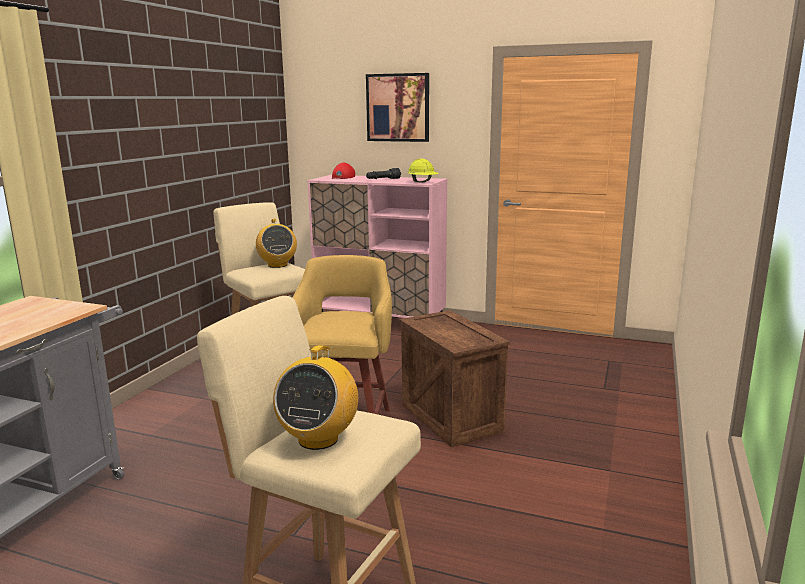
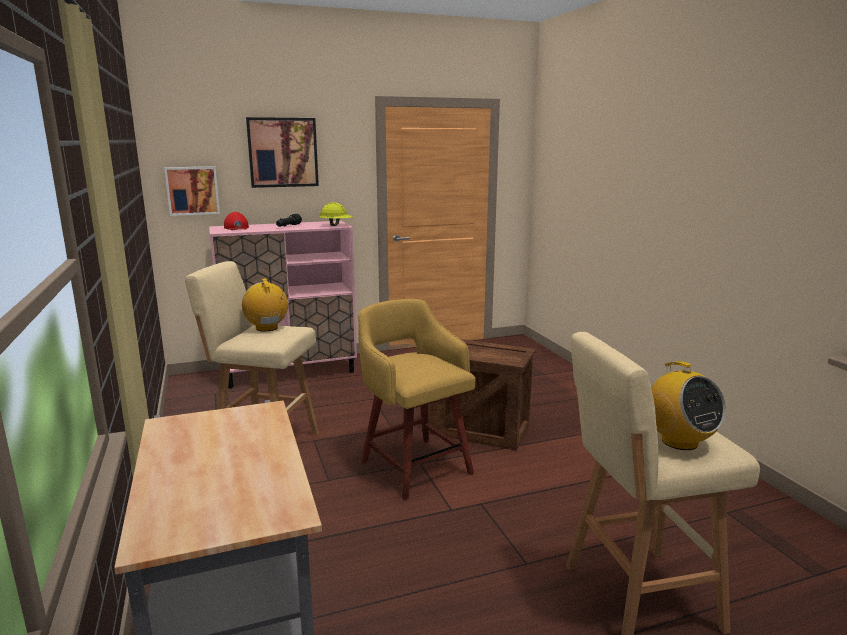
camera: 40 degrees left, 0 degrees up
radio [256,219,297,268] -> radio turned 150 degrees counterclockwise [242,278,288,331]
none -> picture [164,167,220,216]

